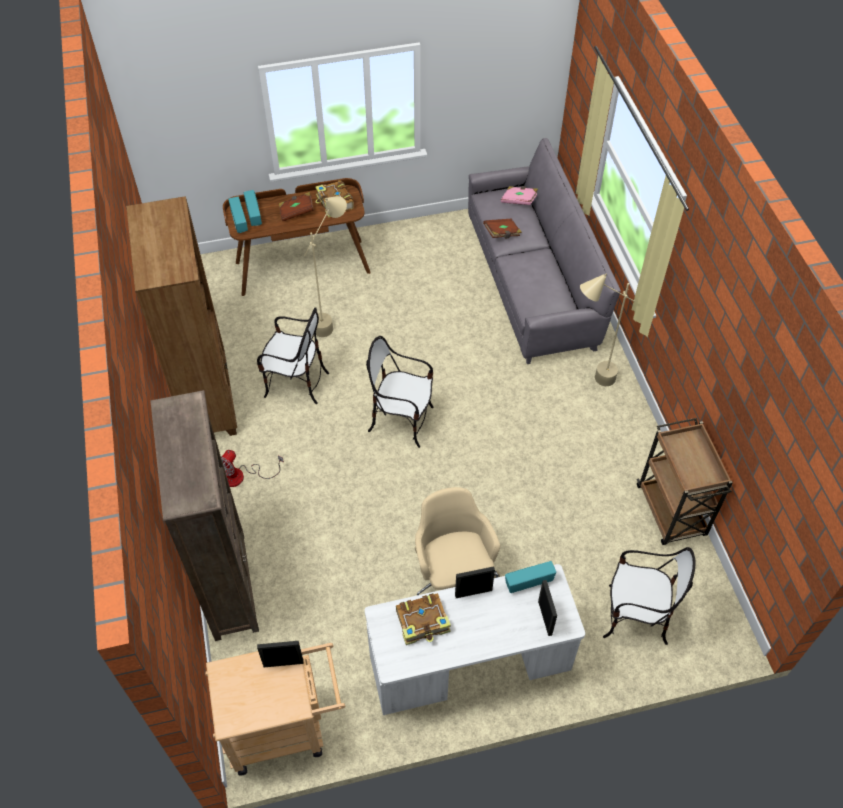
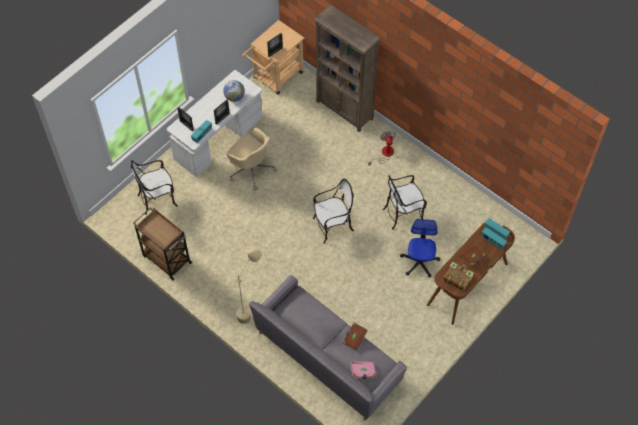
camera: 145 degrees right, 5 degrees up
brown bookcase [126,196,237,436] -> none
beige floor lamp [304,196,347,337] -> office chair [400,219,440,277]
book [396,593,451,645] -> globe [223,80,245,102]

